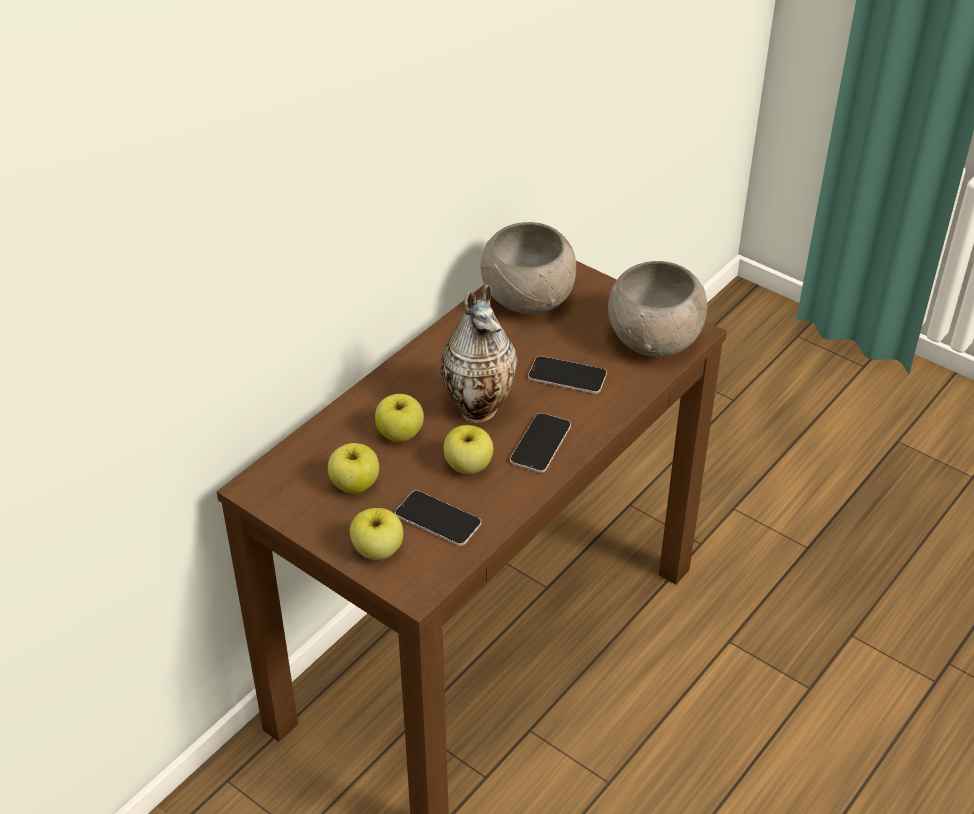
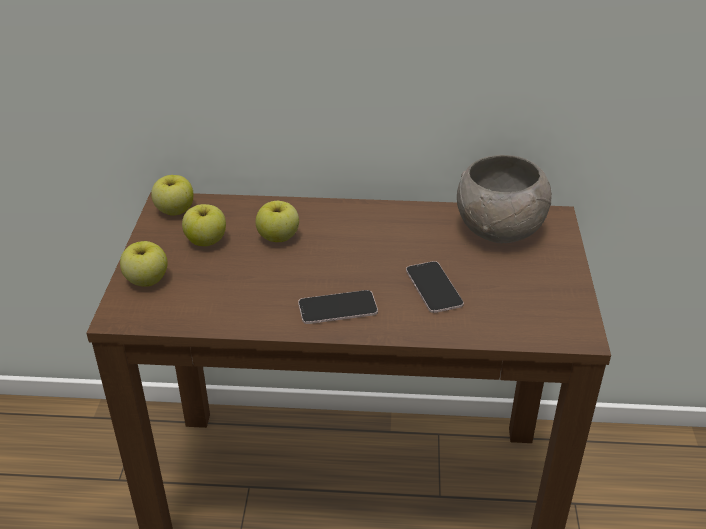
camera: 55 degrees right, 5 degrees down
phone [395,490,481,546] -> none
vase [441,285,517,423] -> none
apple [444,425,493,474] -> apple moved to [151,175,193,216]
grey bowl [608,261,708,357] -> none

